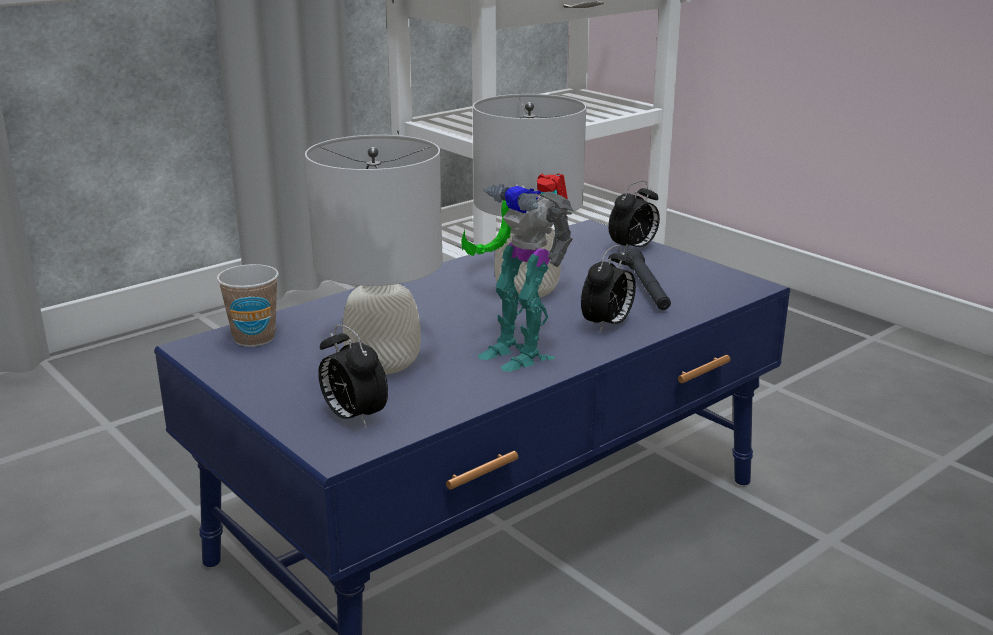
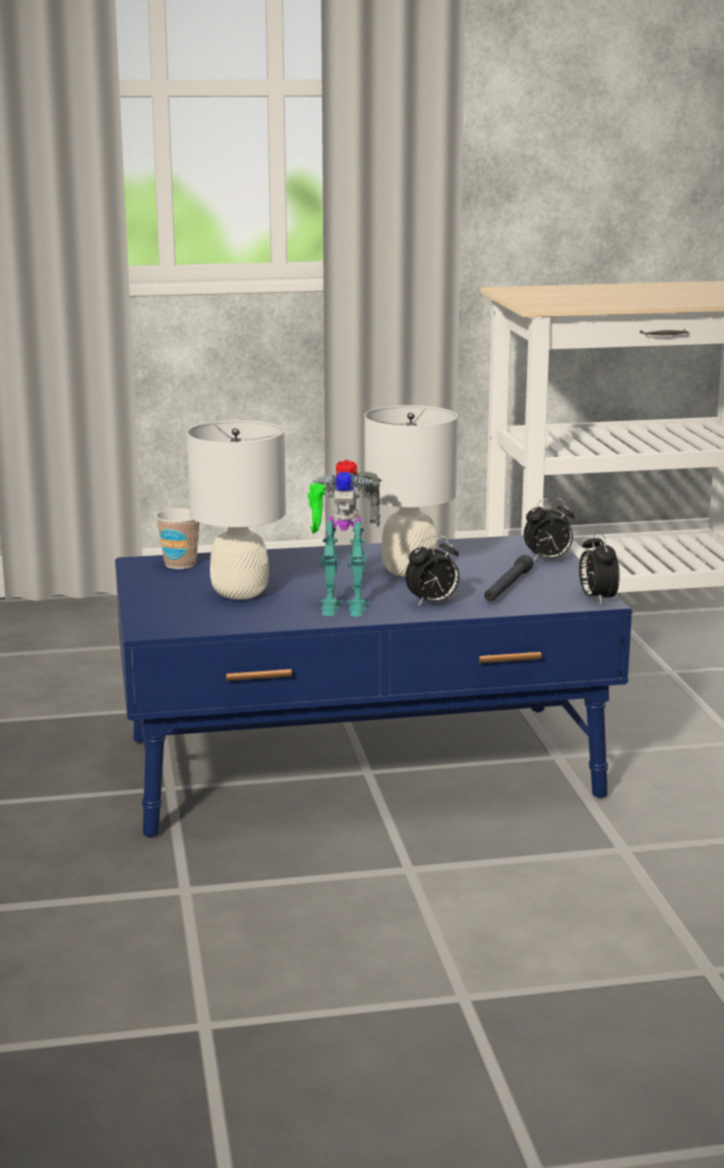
camera: 30 degrees right, 5 degrees down
alarm clock [318,324,388,428] -> alarm clock moved to [579,531,620,605]
toy robot [461,173,574,372] -> toy robot turned 75 degrees counterclockwise [307,460,381,617]

